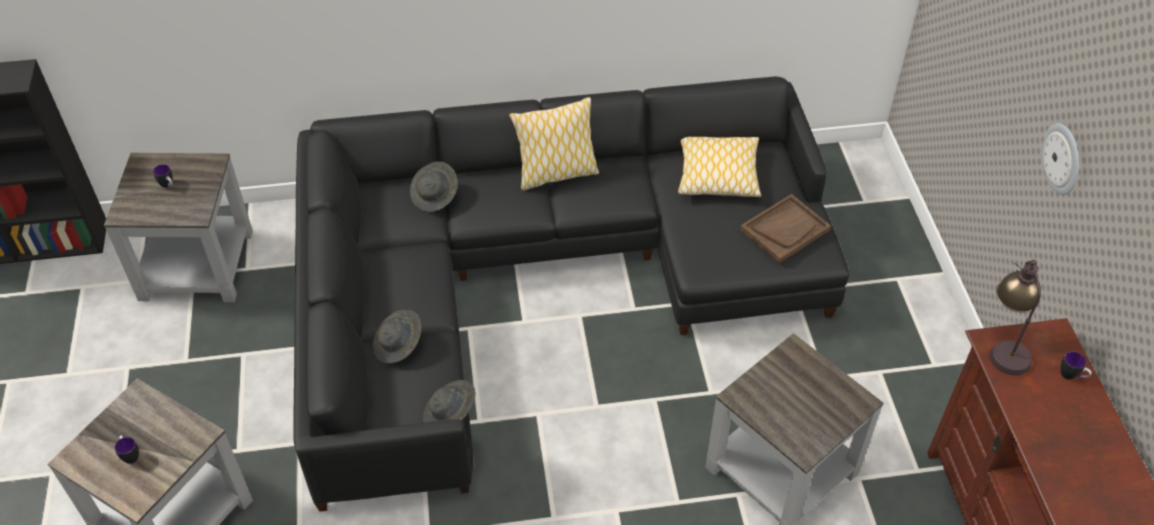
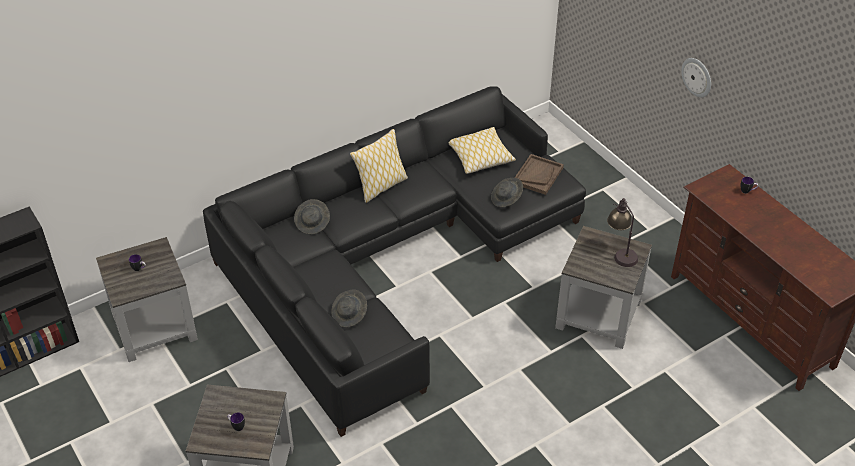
camera: 25 degrees left, 5 degrees down
grey hat [423,380,476,423] -> grey hat moved to [491,178,523,207]
table lamp [989,260,1041,376] -> table lamp moved to [607,198,638,267]

